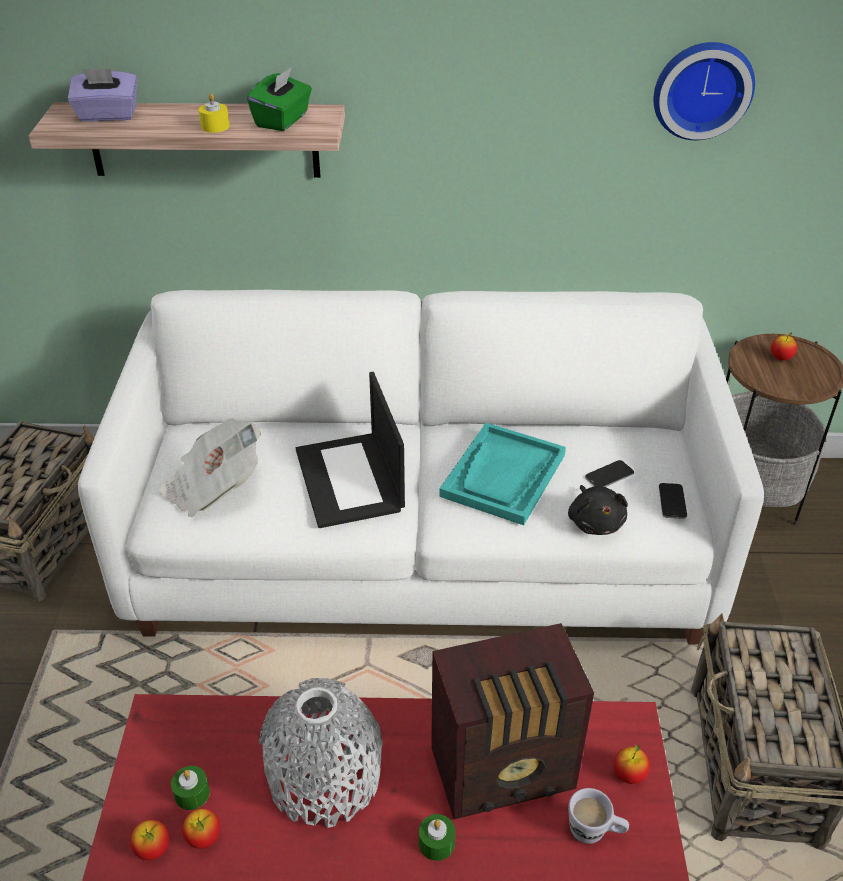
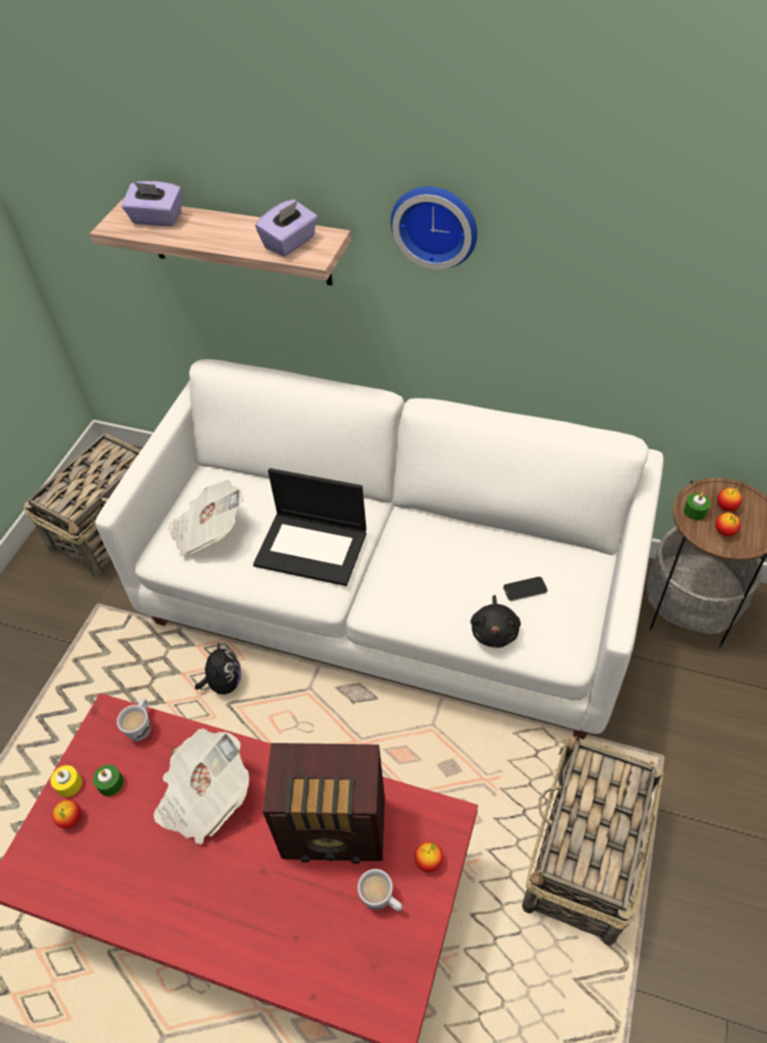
camera: 20 degrees right, 10 degrees up
apple [182,808,220,849] -> apple moved to [715,512,741,537]
yellow candle [199,93,230,133] -> yellow candle moved to [51,765,82,797]
green tissue box [247,67,312,131] -> purple tissue box [255,199,318,256]
grey vase [259,678,383,828] -> newspaper [154,728,249,845]
laptop [296,372,405,528] -> laptop turned 75 degrees counterclockwise [253,468,366,586]
green candle [419,814,455,861] -> green candle moved to [684,493,711,520]
turquoise tray [439,423,566,525] -> none
wall clock [653,42,755,140] -> wall clock moved to [391,186,477,269]
phone [659,483,687,519] -> none
none -> white mug [117,699,151,741]
none -> plush toy [195,642,241,695]

